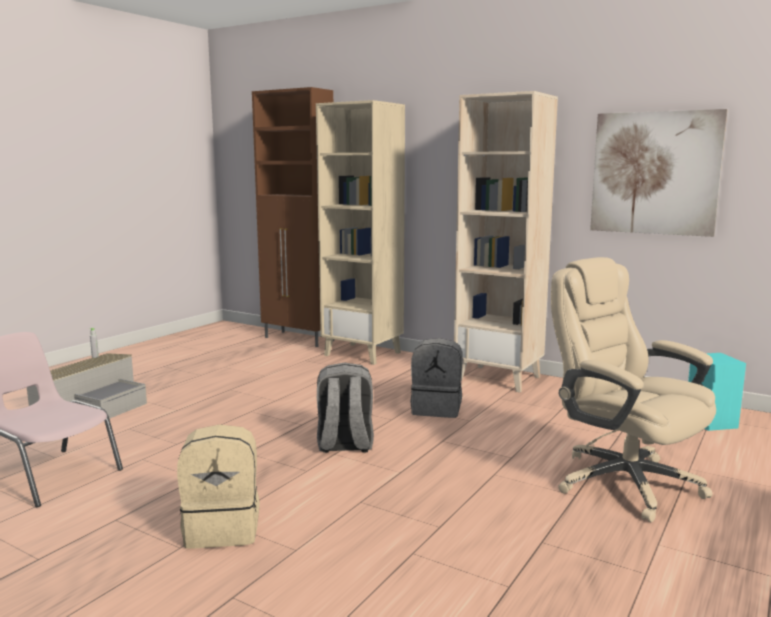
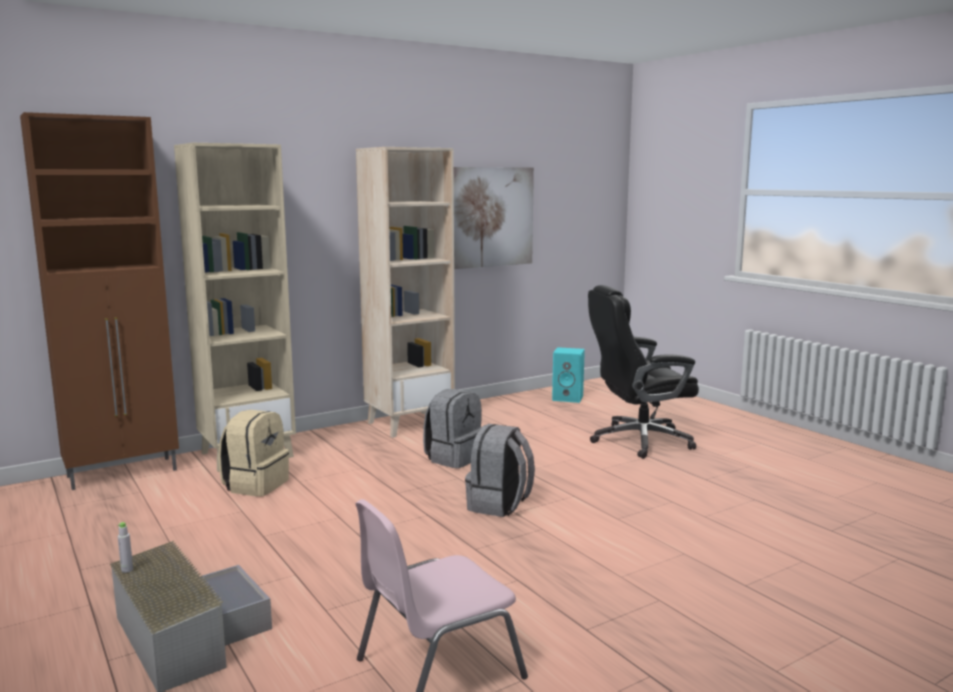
camera: 65 degrees left, 0 degrees up
beige backpack [177,424,260,548] -> beige backpack moved to [219,410,289,497]
beige office chair [551,257,716,522] -> black office chair [588,285,699,459]

